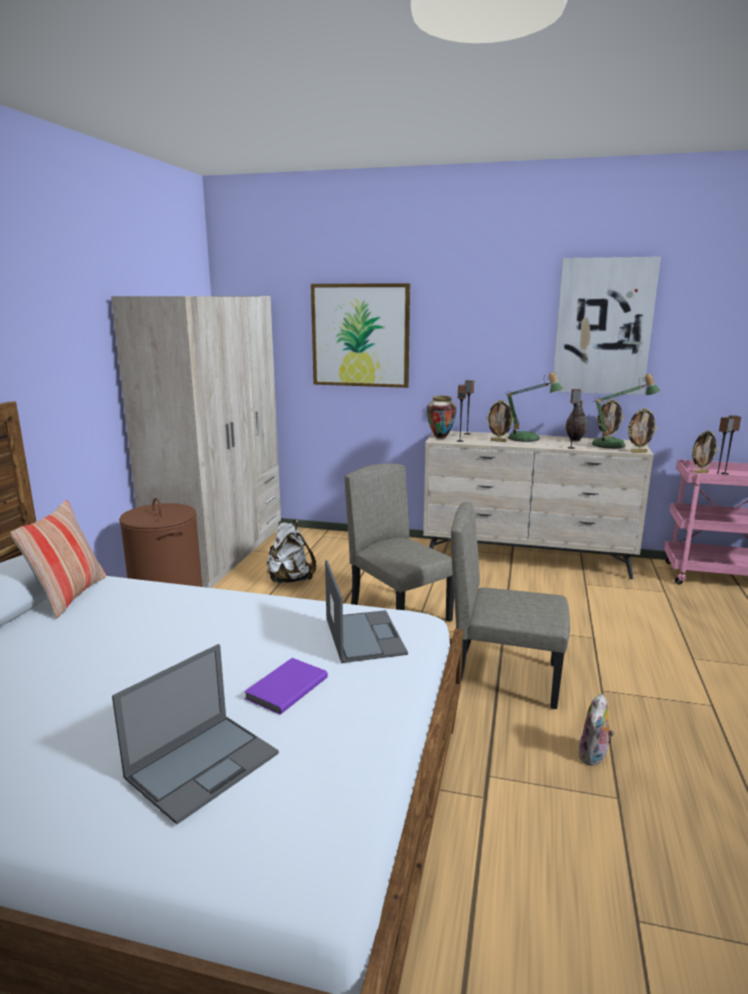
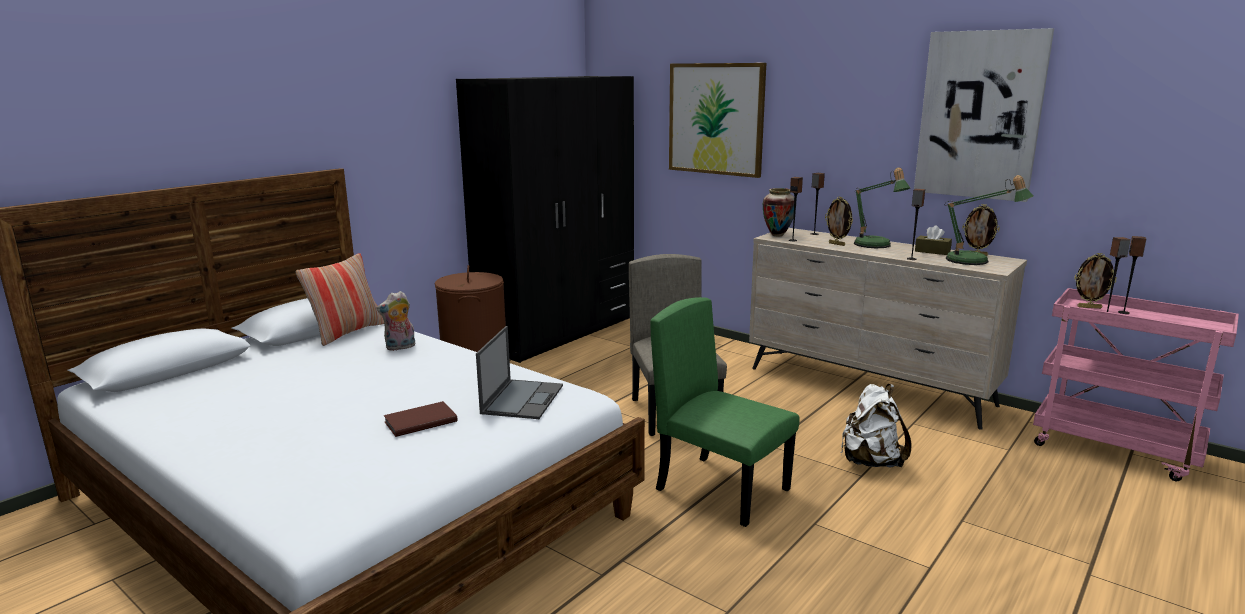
camera: 25 degrees right, 0 degrees up
beige wardrobe [111,296,281,588] -> black wardrobe [456,76,634,363]
laptop [112,644,279,825] -> none
purple book [244,658,328,715] -> brown book [384,401,458,437]
white backpack [267,520,316,583] -> white backpack moved to [841,384,912,467]
beige chair [451,502,570,709] -> green chair [650,297,800,527]
vase [566,399,587,442] -> brown tissue box [915,226,952,255]
plush toy [578,694,615,766] -> plush toy moved to [377,291,415,351]
picture frame [627,408,657,453] -> none

